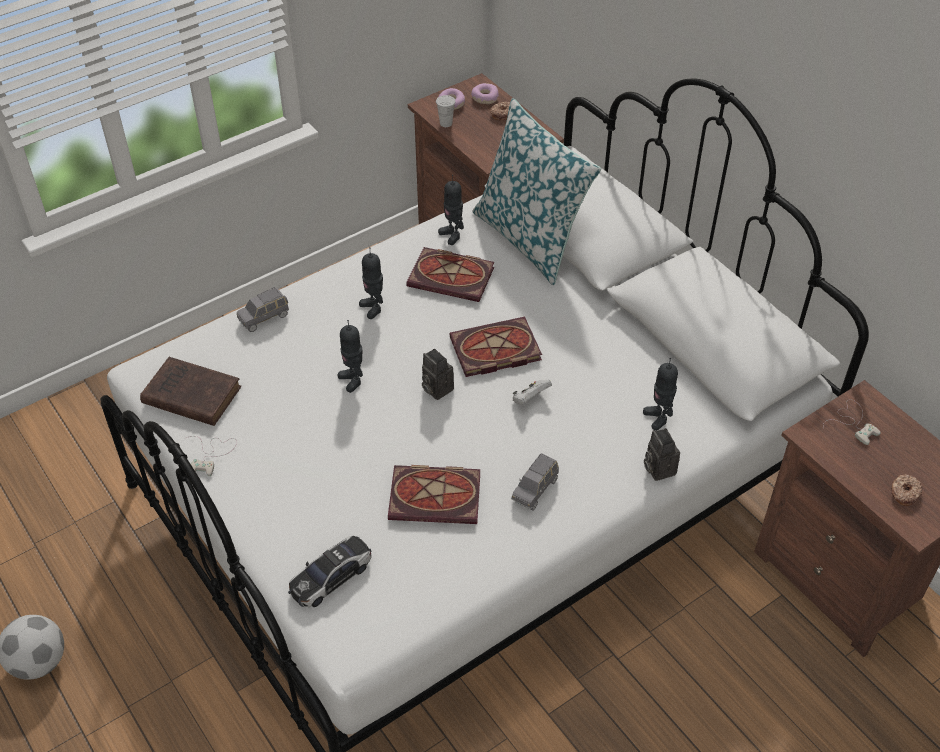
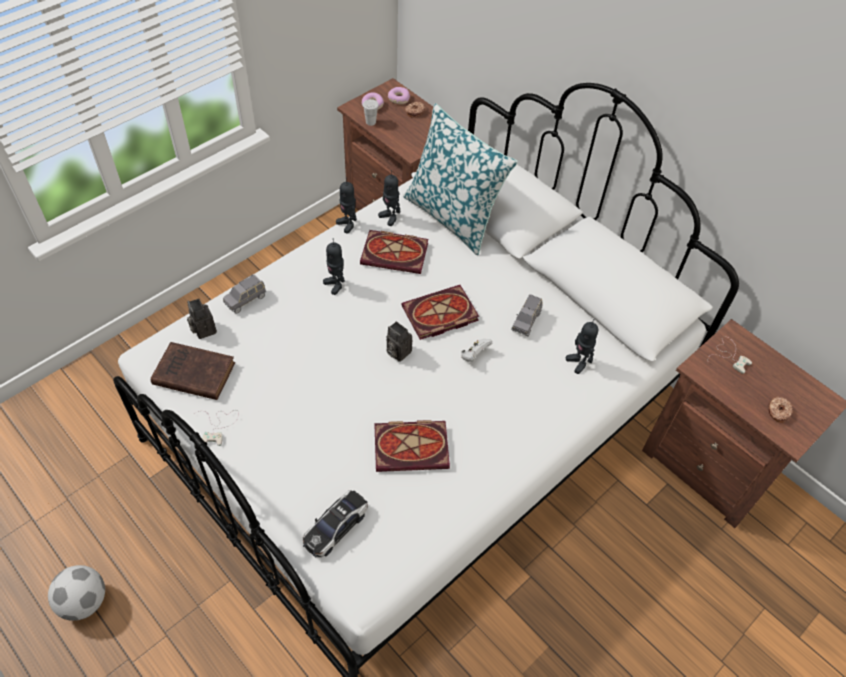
camera: 10 degrees left, 5 degrees up
toy robot [338,320,363,393] -> toy robot moved to [336,177,357,234]
grey toy car [511,453,559,511] -> grey toy car moved to [511,294,543,337]
camera [644,428,680,481] -> camera moved to [187,299,217,339]

